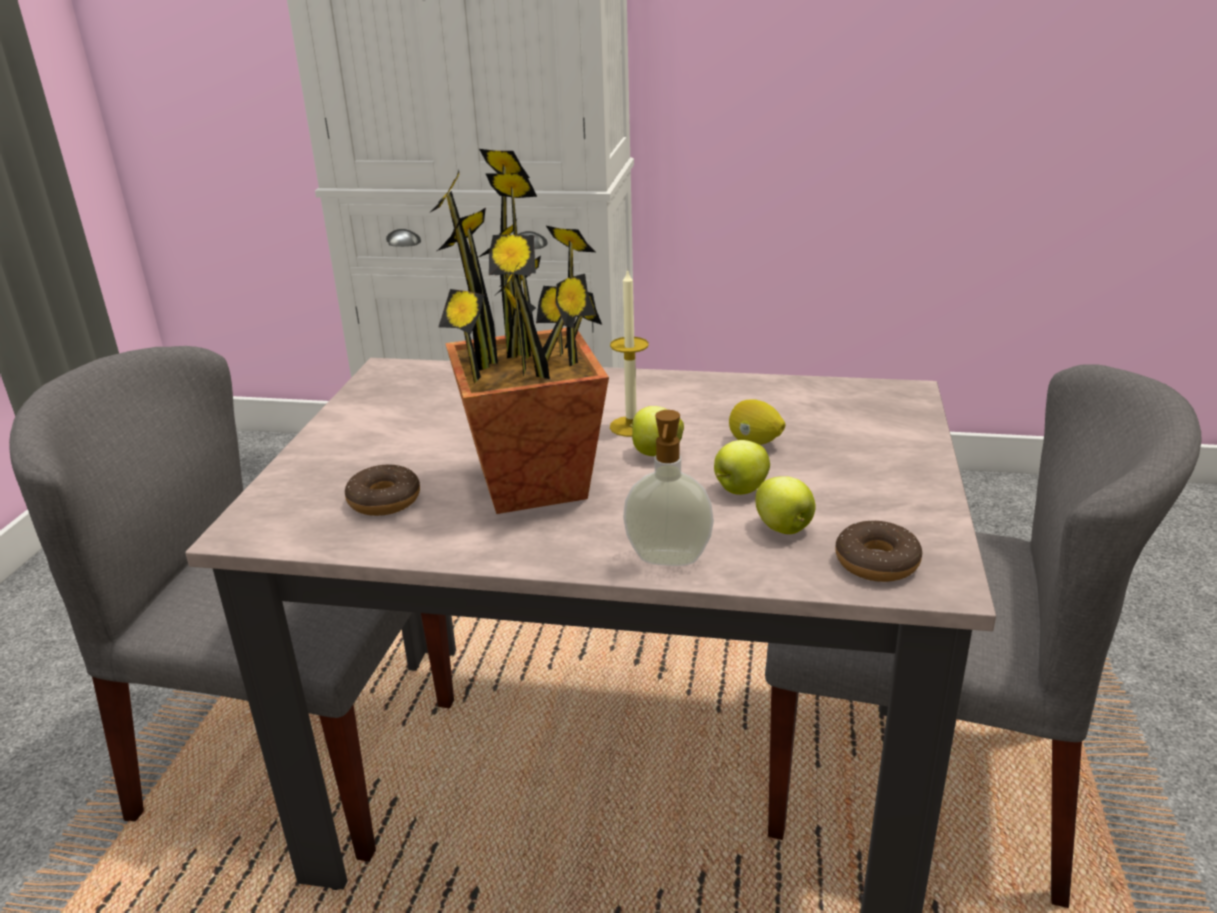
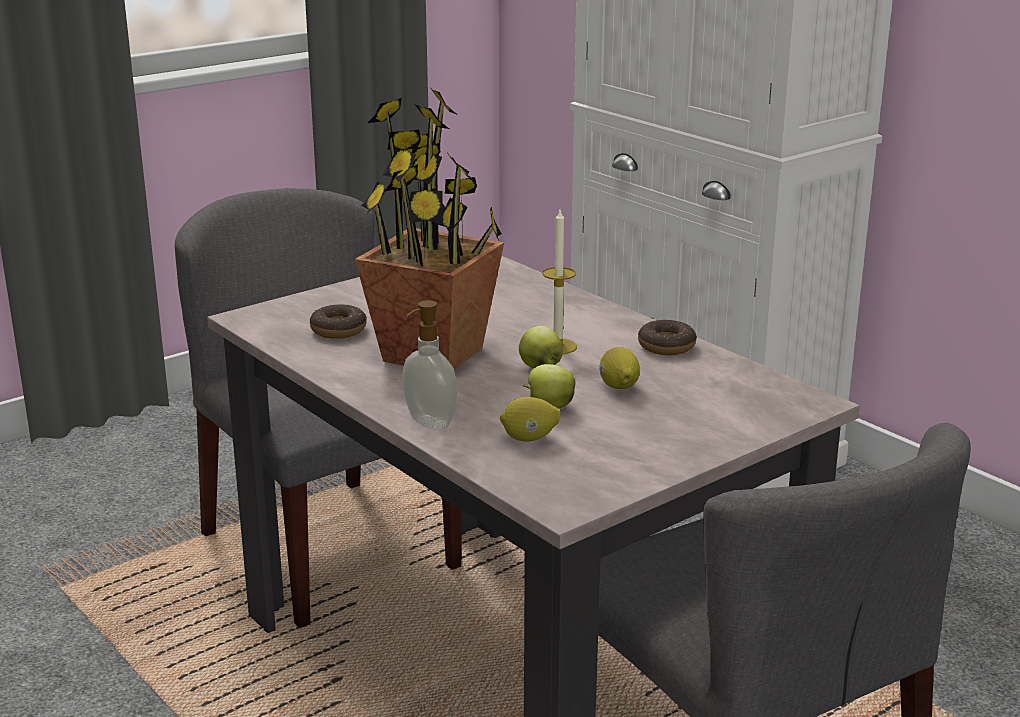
camera: 40 degrees right, 5 degrees down
apple [755,476,816,534] -> lemon [500,397,560,442]
donut [835,520,922,582] -> donut moved to [638,320,697,355]

